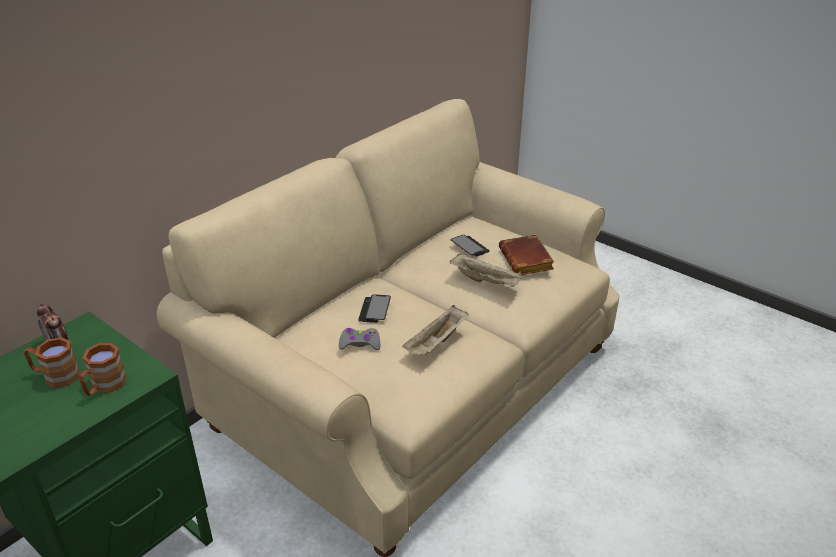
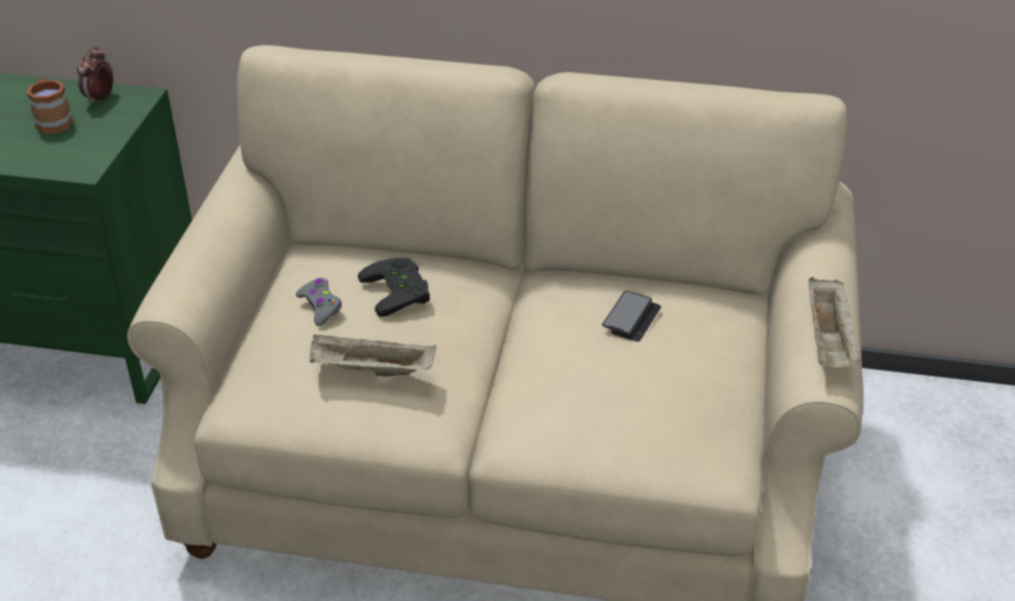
camera: 60 degrees right, 5 degrees up
brown mug [79,343,127,395] -> none
phone [358,294,391,323] -> black game controller [358,258,430,317]
beige tray [449,253,522,287] -> beige tray moved to [808,277,862,368]
brown book [499,235,554,275] -> none

